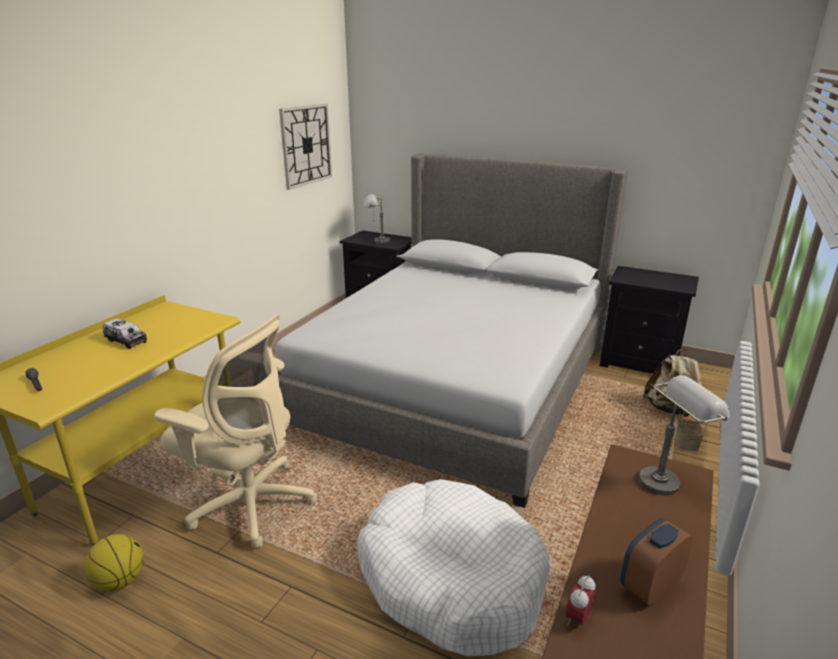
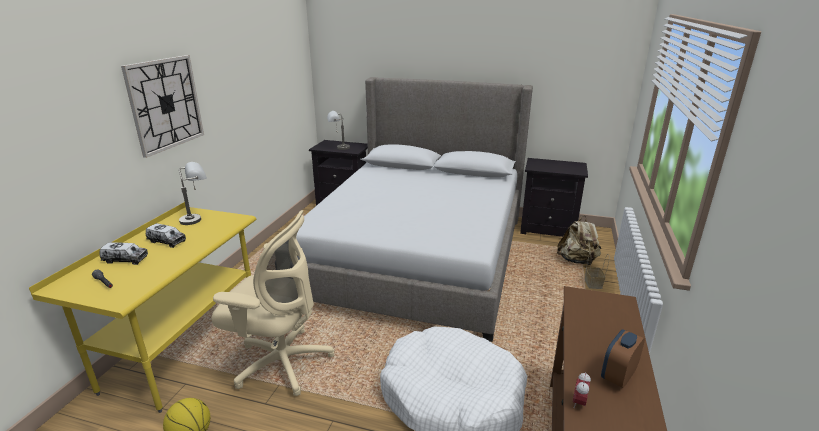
camera: 10 degrees left, 0 degrees up
wall clock [279,104,332,190] -> wall clock moved to [121,55,204,158]
grey table lamp [639,375,730,496] -> grey table lamp moved to [179,162,207,225]
none -> toy truck [100,242,148,265]

